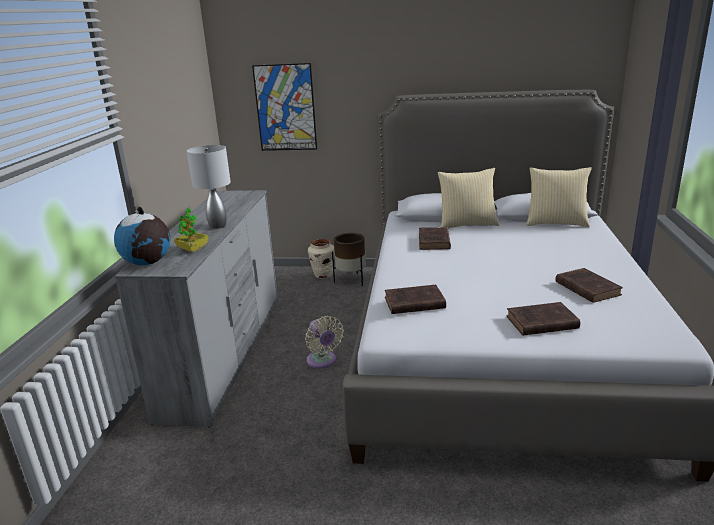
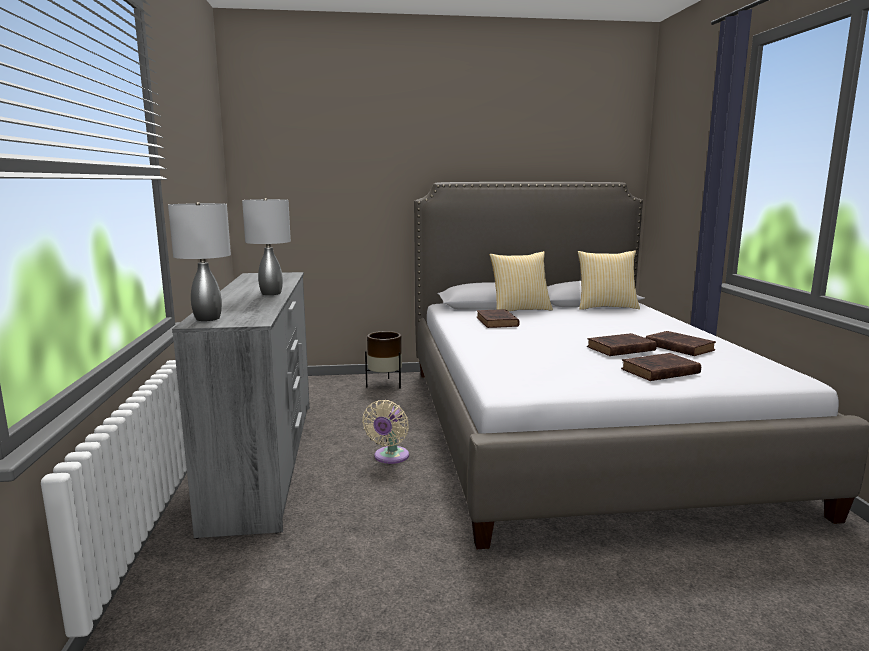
camera: 15 degrees left, 10 degrees down
globe [114,206,170,266] -> grey table lamp [168,202,231,321]
potted plant [174,208,209,252] -> none
picture [252,63,317,151] -> none
beige fan [305,316,344,368] -> beige fan turned 60 degrees clockwise [362,400,409,464]
beige vase [308,239,334,279] -> none
brown book [385,285,446,314] -> brown book moved to [587,333,657,356]

